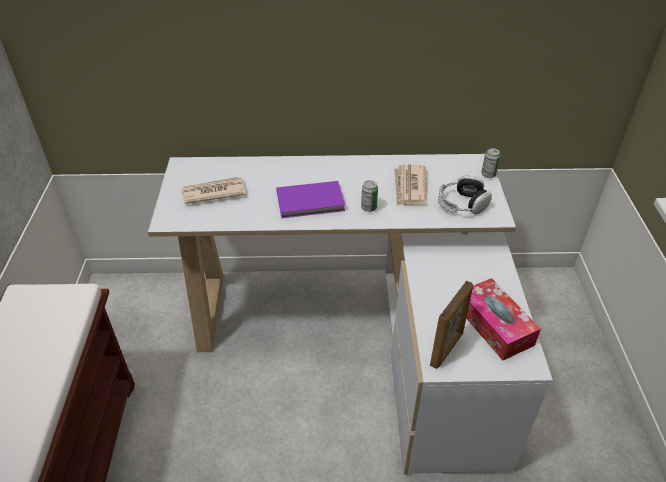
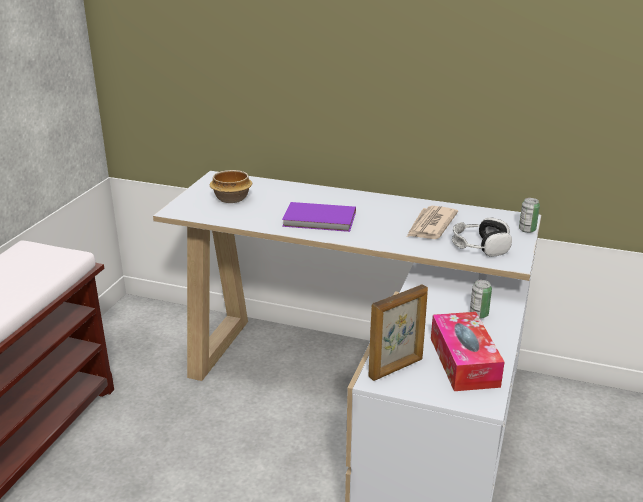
camera: 20 degrees right, 15 degrees down
newspaper [181,177,246,204] -> bowl [210,170,252,203]
can [361,180,378,212] -> can moved to [470,280,492,319]

